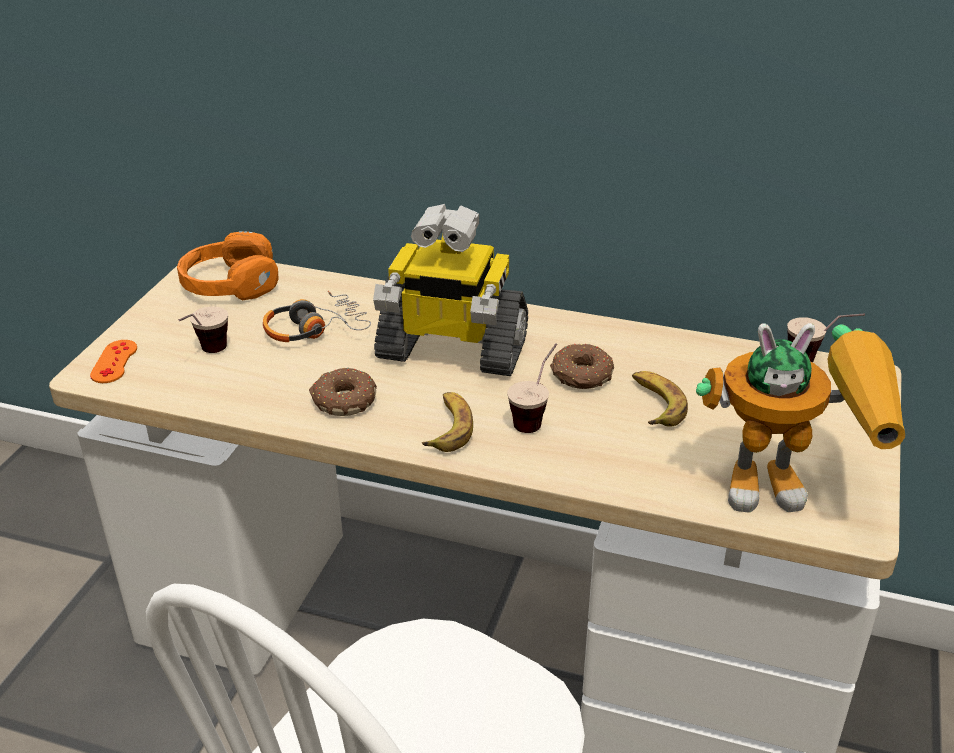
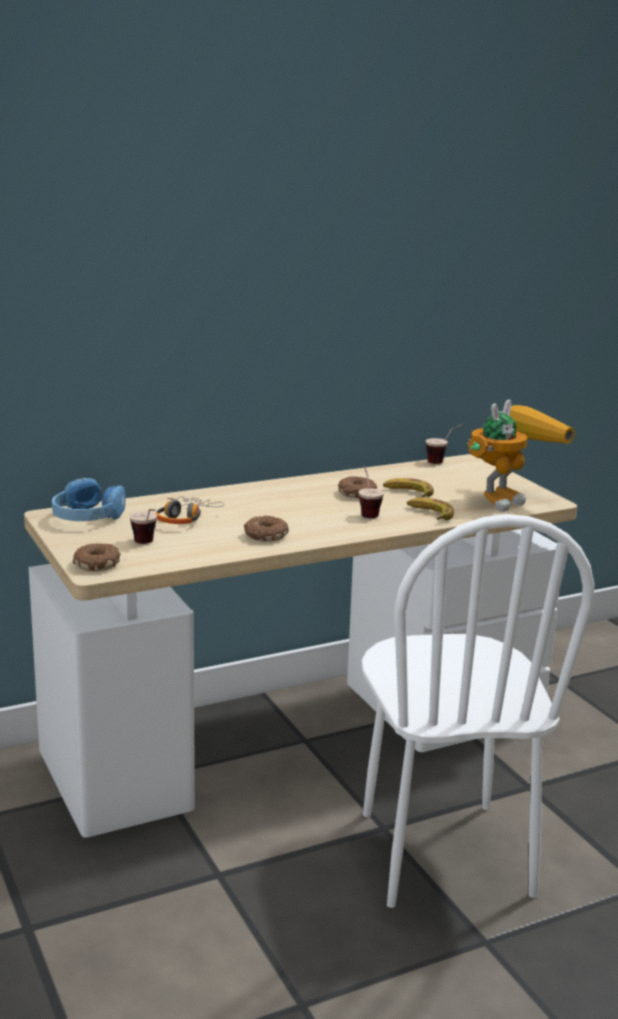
camera: 45 degrees left, 15 degrees down
orange game controller [90,340,137,383] -> donut [73,543,121,571]
orange headphones [177,232,279,300] -> blue headphones [52,478,126,521]
toy robot [373,204,528,376] -> none
banana [422,392,473,452] -> banana moved to [407,498,454,520]

